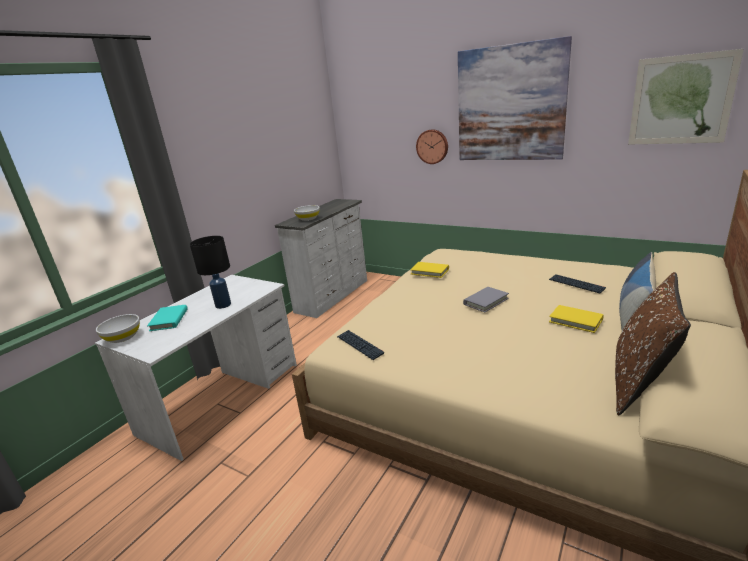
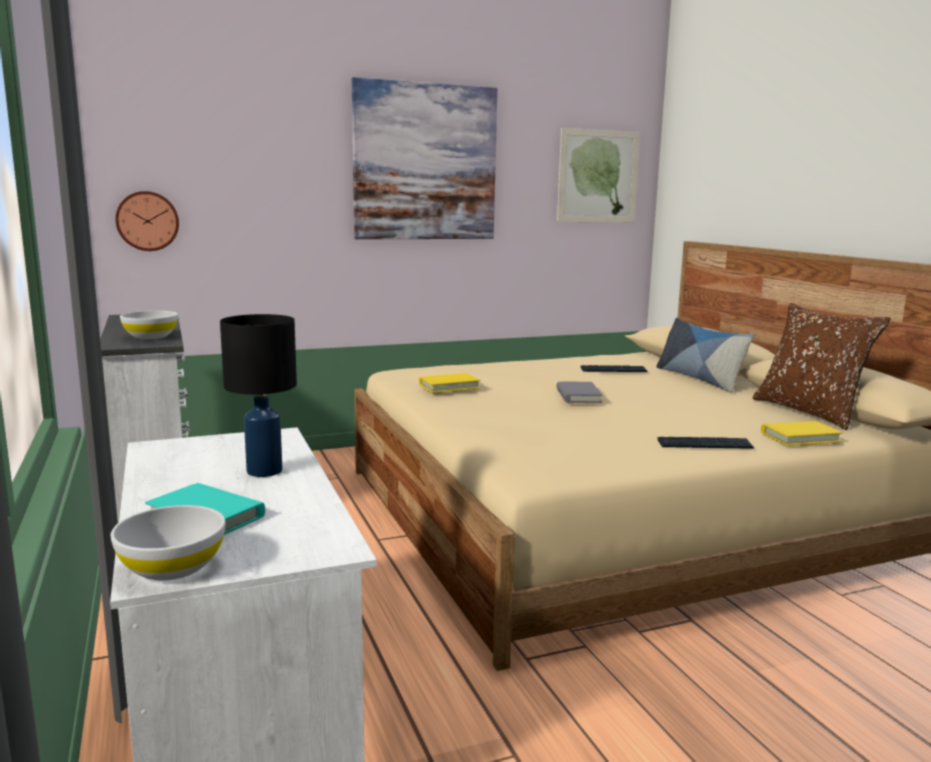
camera: 55 degrees left, 10 degrees down
keyboard [337,330,384,360] -> keyboard moved to [657,437,754,449]
wall clock [416,129,448,164] -> wall clock moved to [115,191,179,251]
yellow book [549,305,604,333] -> yellow book moved to [761,421,843,446]

